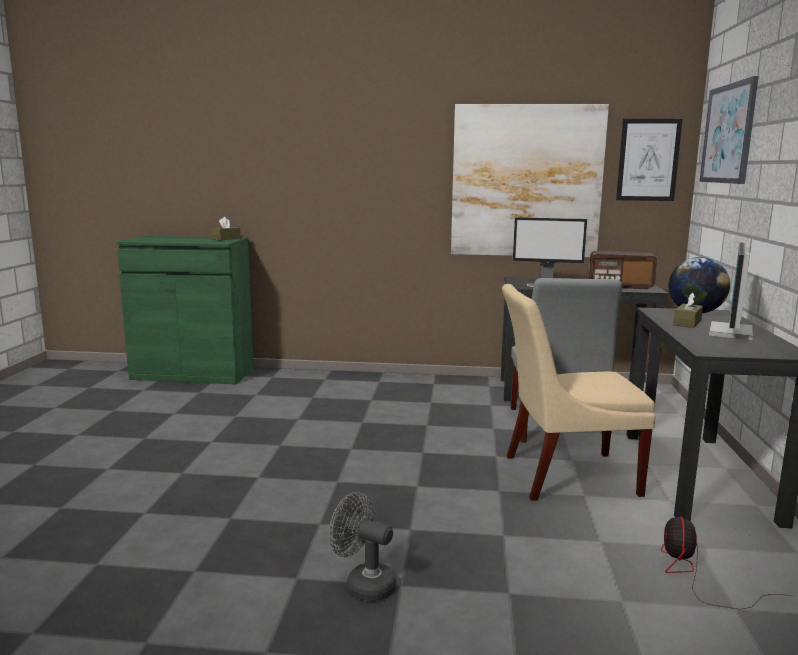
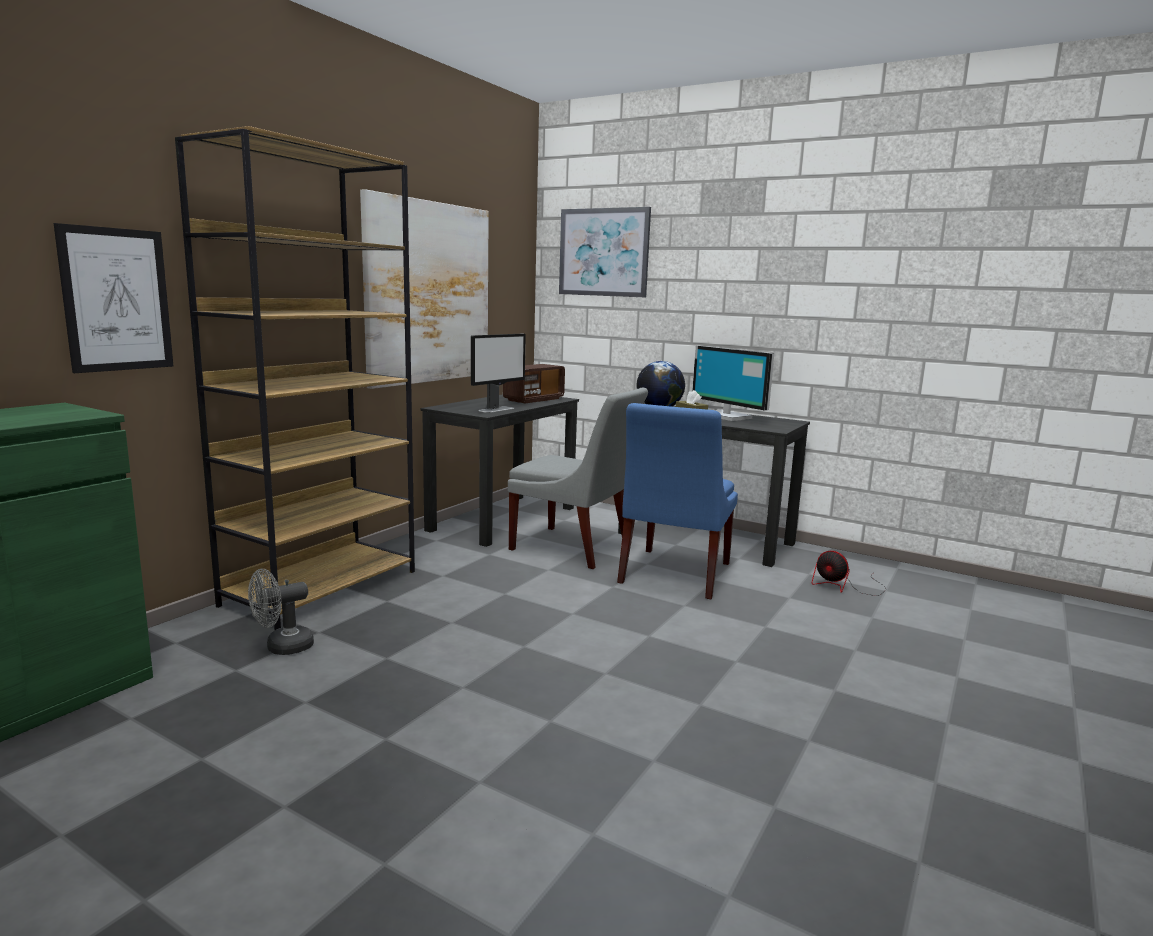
camera: 65 degrees left, 0 degrees up
brown tissue box [211,217,241,241] -> none
grey fan [329,492,397,601] -> grey fan moved to [248,569,314,655]
beige chair [502,284,656,501] -> blue chair [617,403,738,599]
picture [616,119,682,201] -> picture moved to [54,223,173,373]
none -> brown bookcase [175,126,415,630]

